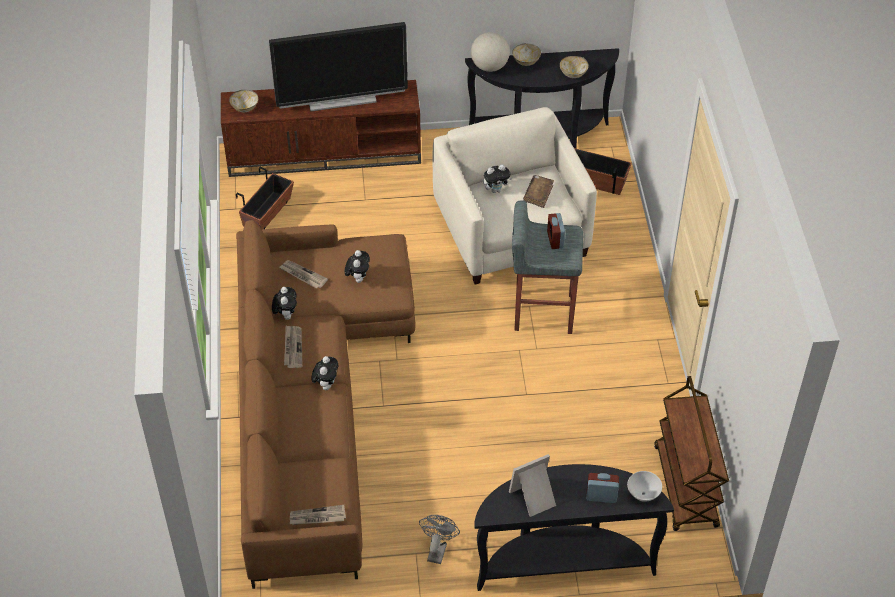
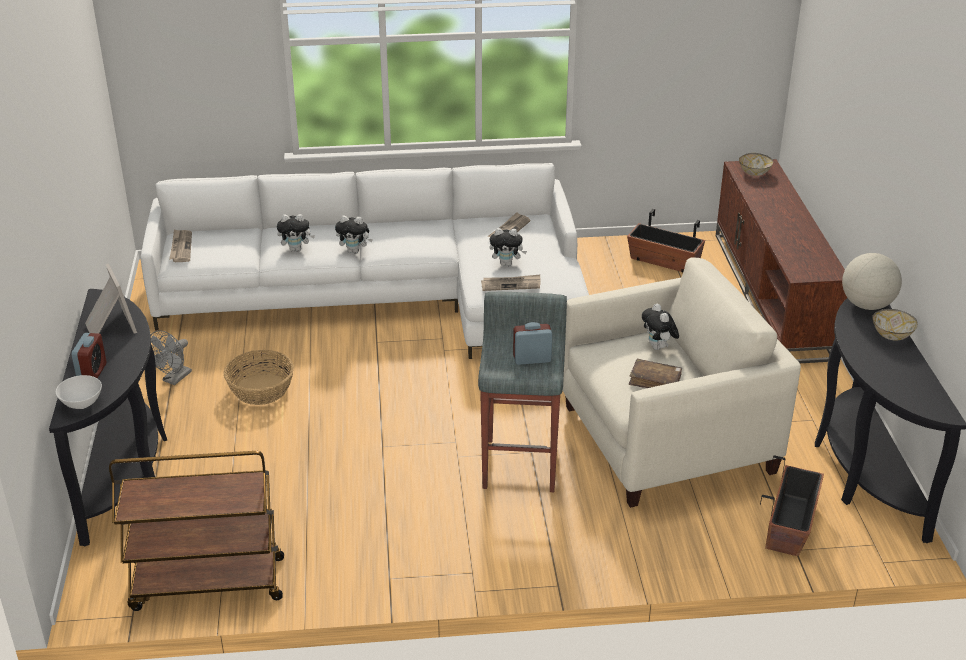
camera: 90 degrees right, 15 degrees down
brown sofa [236,220,416,589] -> white sofa [141,163,589,359]
television [269,22,408,112] -> none
plush toy [272,287,297,320] -> plush toy moved to [277,214,315,252]
newspaper [284,326,302,368] -> newspaper moved to [481,274,541,291]
grey fan [419,515,460,564] -> grey fan turned 105 degrees clockwise [151,330,192,385]
bowl [560,56,589,78] -> none
none -> basket [224,350,294,405]

